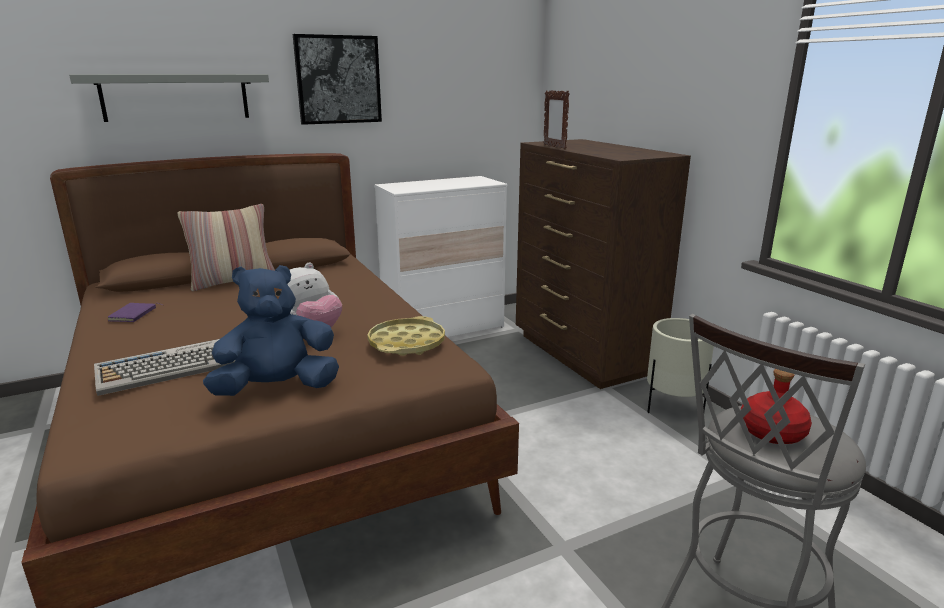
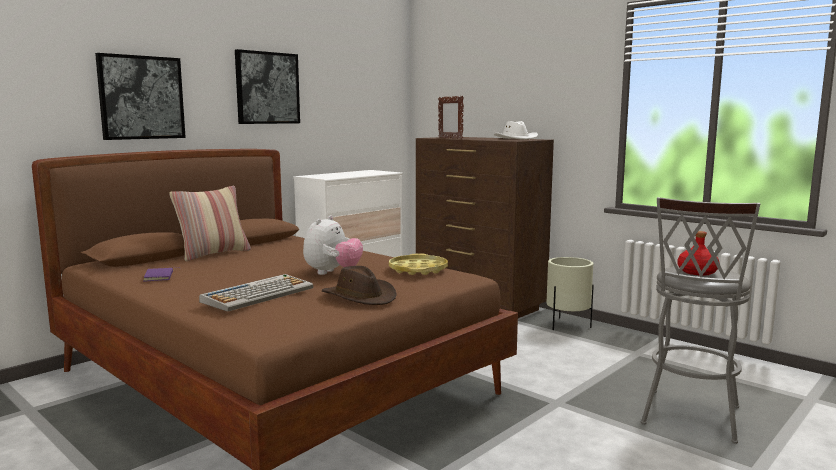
camera: 20 degrees left, 10 degrees down
grey shelf [69,74,269,122] -> picture [95,53,186,140]
blue plush toy [203,265,339,396] -> brown hat [322,266,397,305]
none -> white hat [494,121,538,140]

